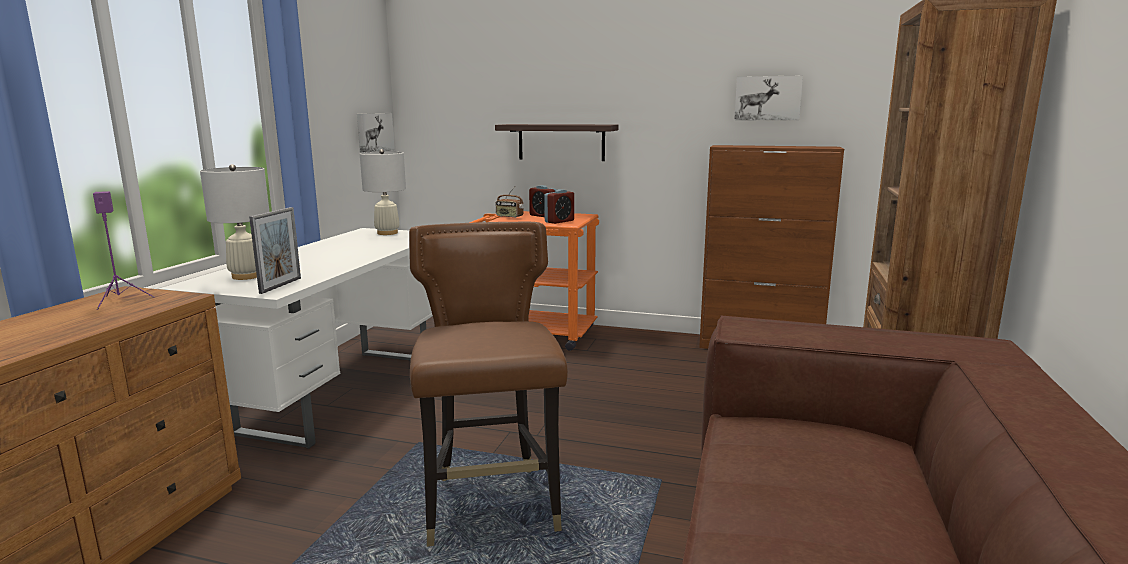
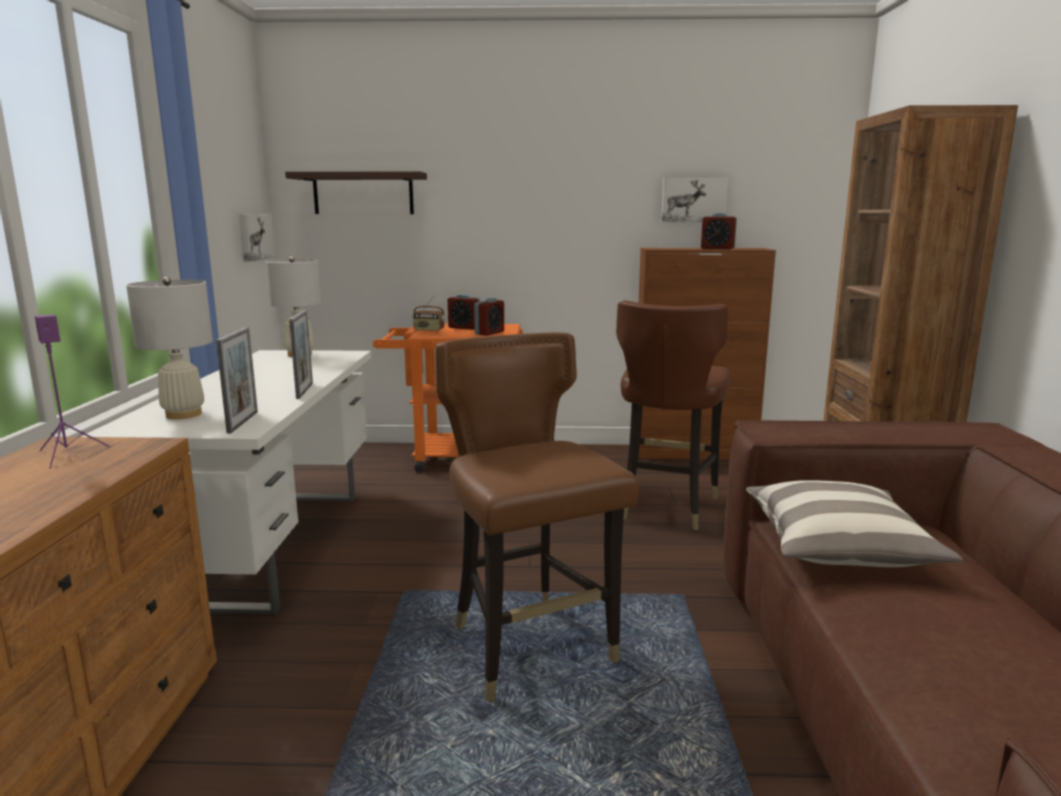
camera: 15 degrees left, 0 degrees up
shelf [495,124,618,161] -> shelf moved to [285,171,427,214]
none -> picture frame [289,310,313,399]
none -> brown chair [616,300,730,530]
none -> alarm clock [701,213,737,249]
none -> pillow [746,480,963,567]

